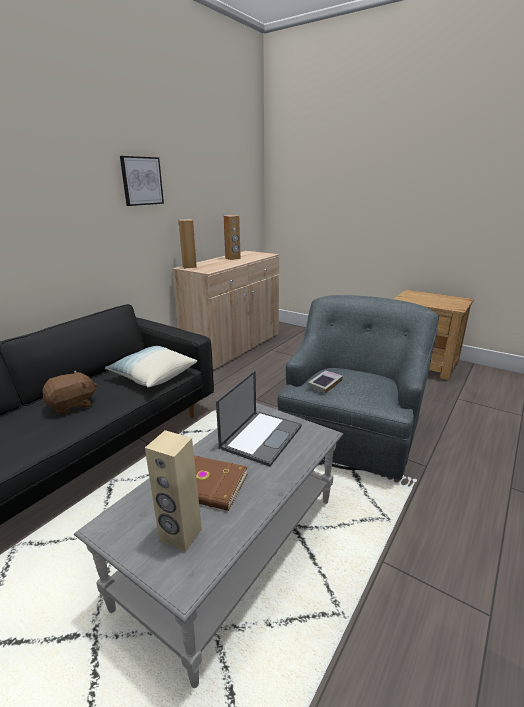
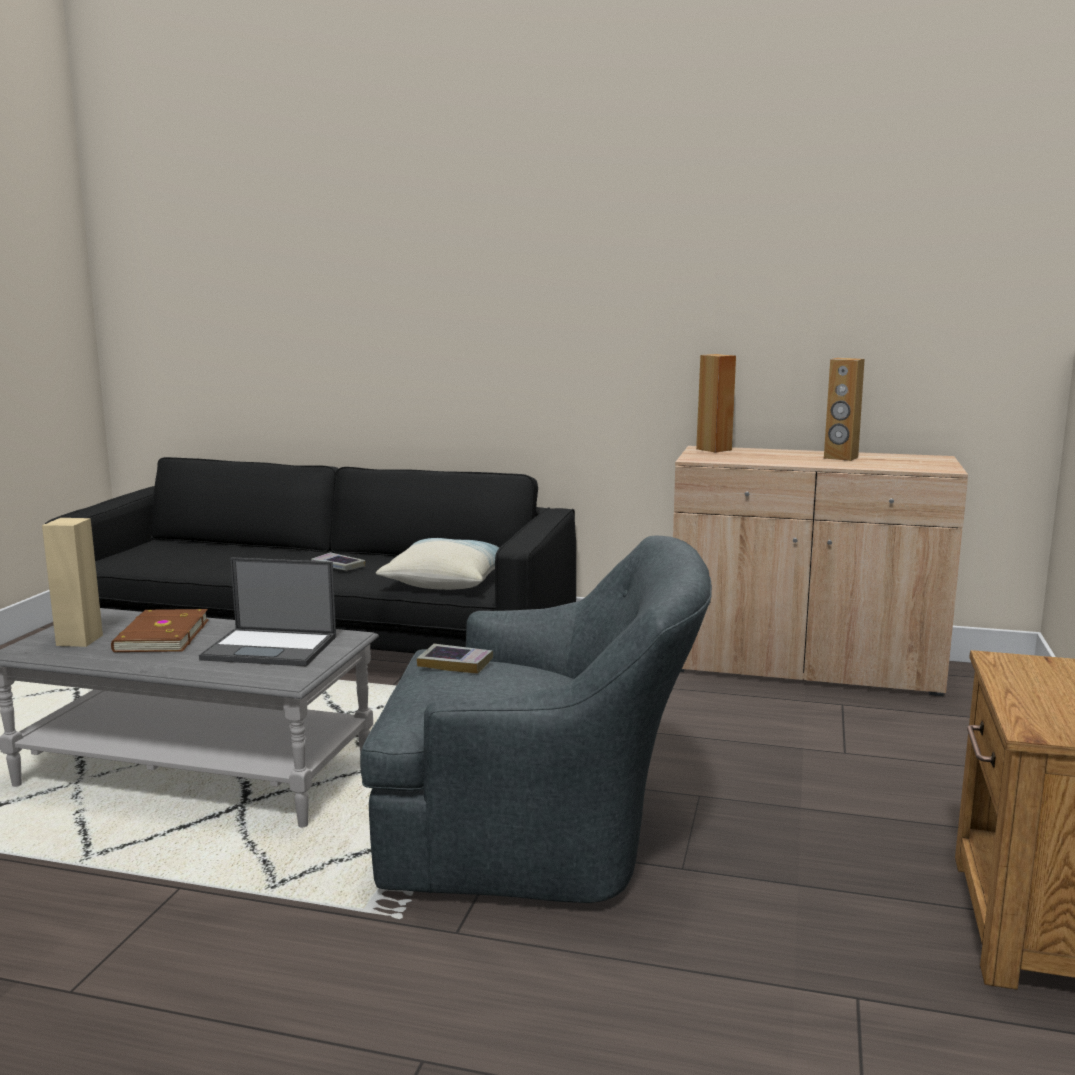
camera: 70 degrees right, 10 degrees down
brown plush toy [42,371,97,415] -> book [311,552,365,571]
picture [120,156,164,206] -> none

